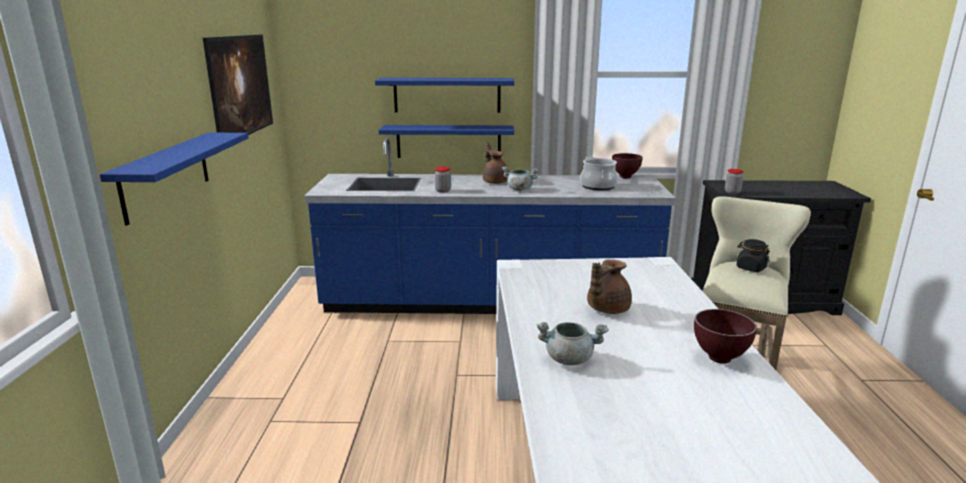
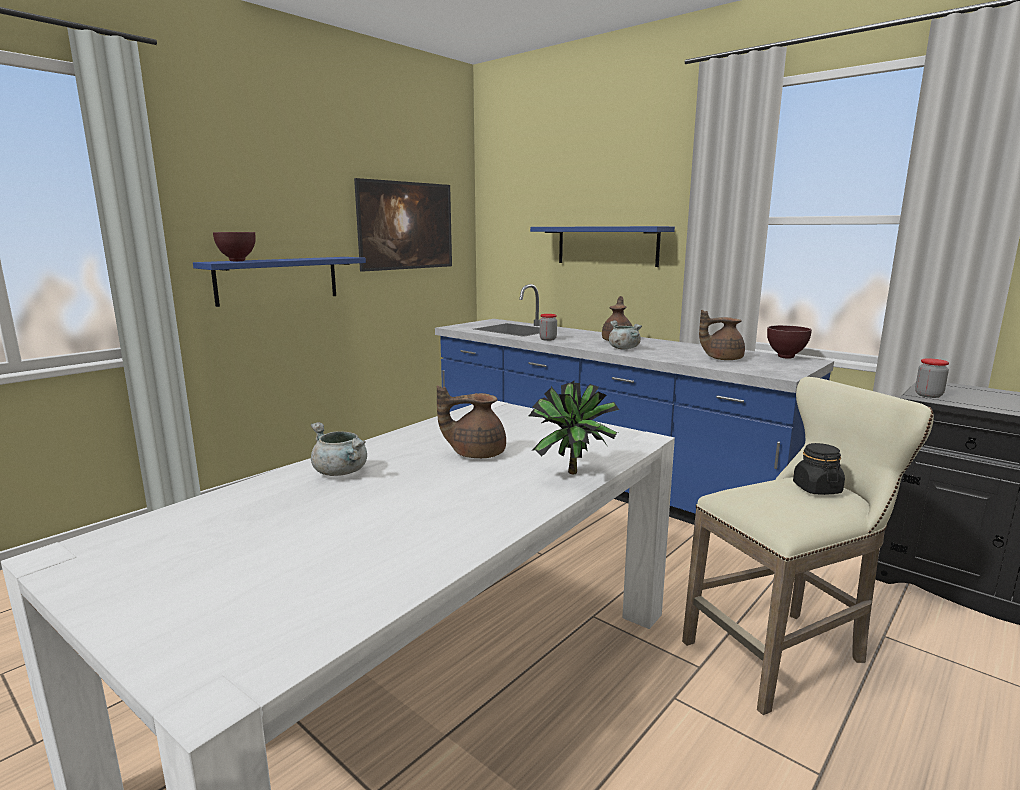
camera: 40 degrees right, 5 degrees down
blue shelf [378,125,514,158] -> none
cooking pot [580,156,618,190] -> brown teapot [699,310,745,360]
brown bowl [694,309,757,364] -> brown bowl moved to [213,232,256,261]
none -> potted plant [529,381,619,474]

